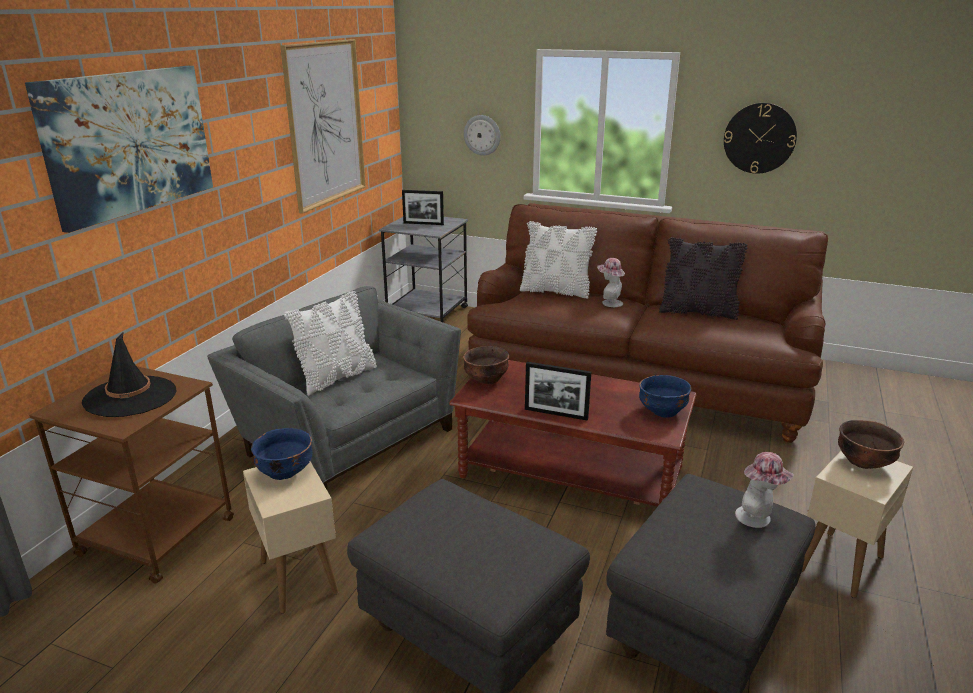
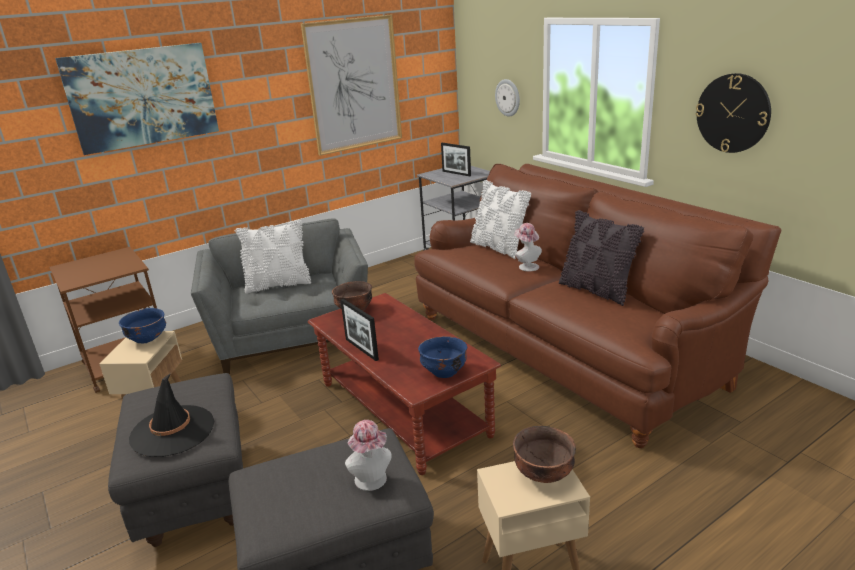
camera: 35 degrees right, 0 degrees up
black hat [82,332,177,417] -> black hat moved to [129,373,214,457]

